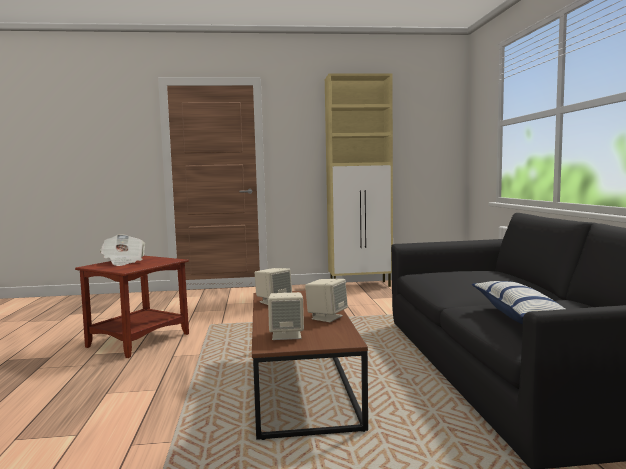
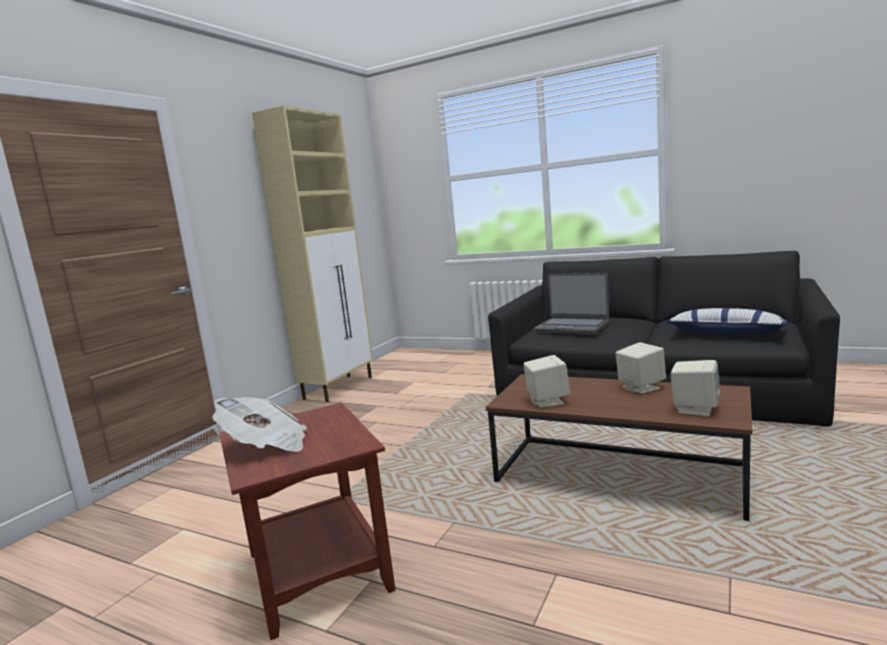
camera: 55 degrees left, 5 degrees up
none -> laptop [533,273,609,334]

